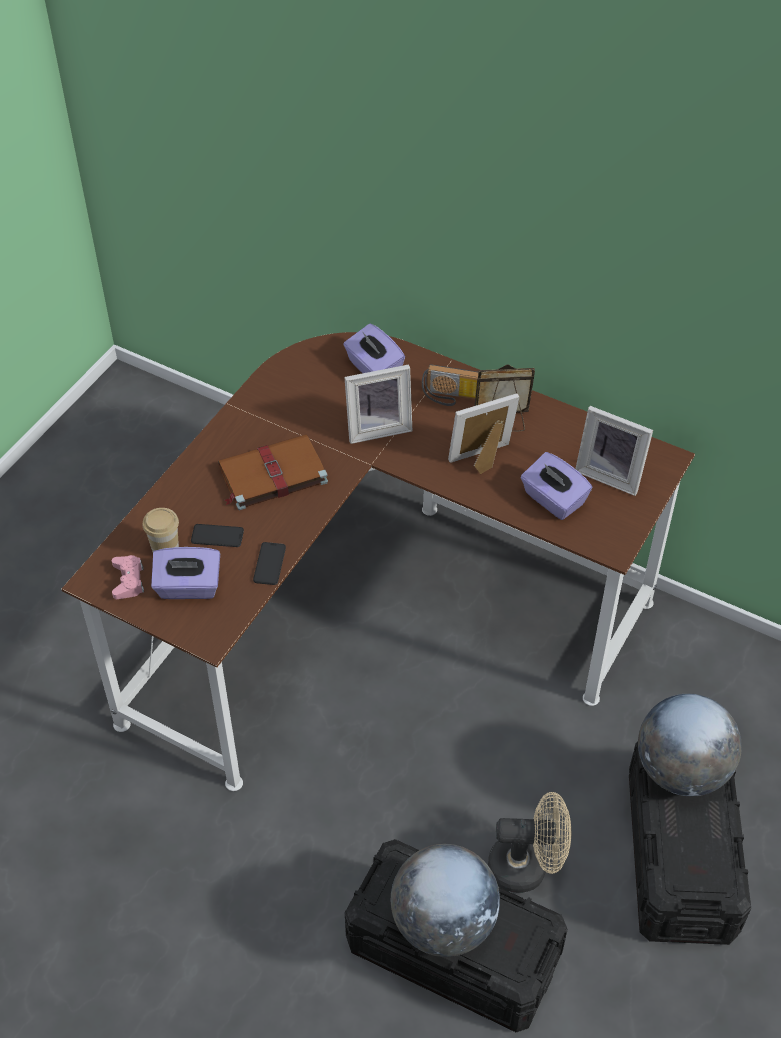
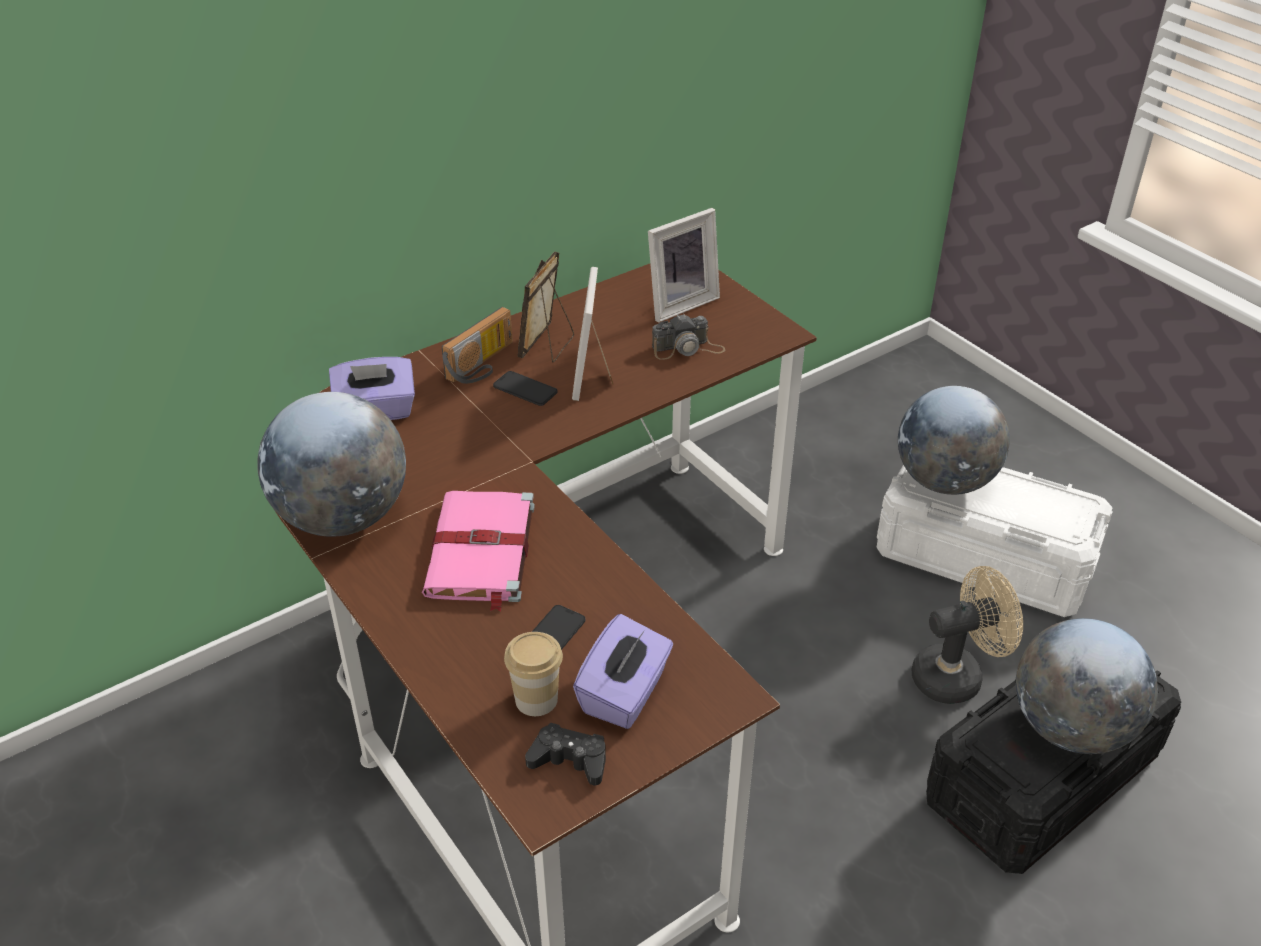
camera: 65 degrees left, 10 degrees down
pink game controller [112,555,144,599] -> black game controller [525,723,606,785]
brown book [218,434,328,510] -> pink book [422,491,535,612]
phone [253,542,286,585] -> phone moved to [493,371,558,406]
picture frame [344,365,412,444] -> none
beige fan [488,792,572,893] -> beige fan turned 45 degrees clockwise [911,566,1023,704]
purple tissue box [521,452,592,520] -> camera [652,313,725,360]
black storage box [629,741,751,945] -> white storage box [877,465,1113,617]
none -> globe [257,392,406,537]

